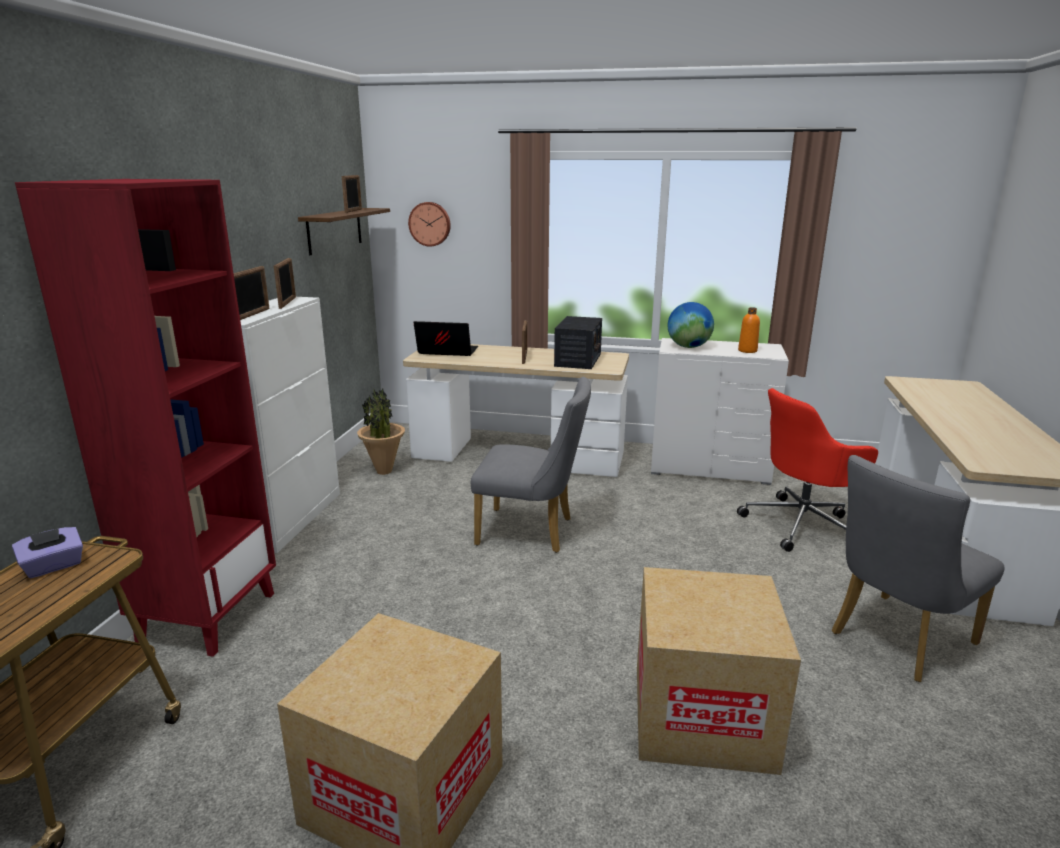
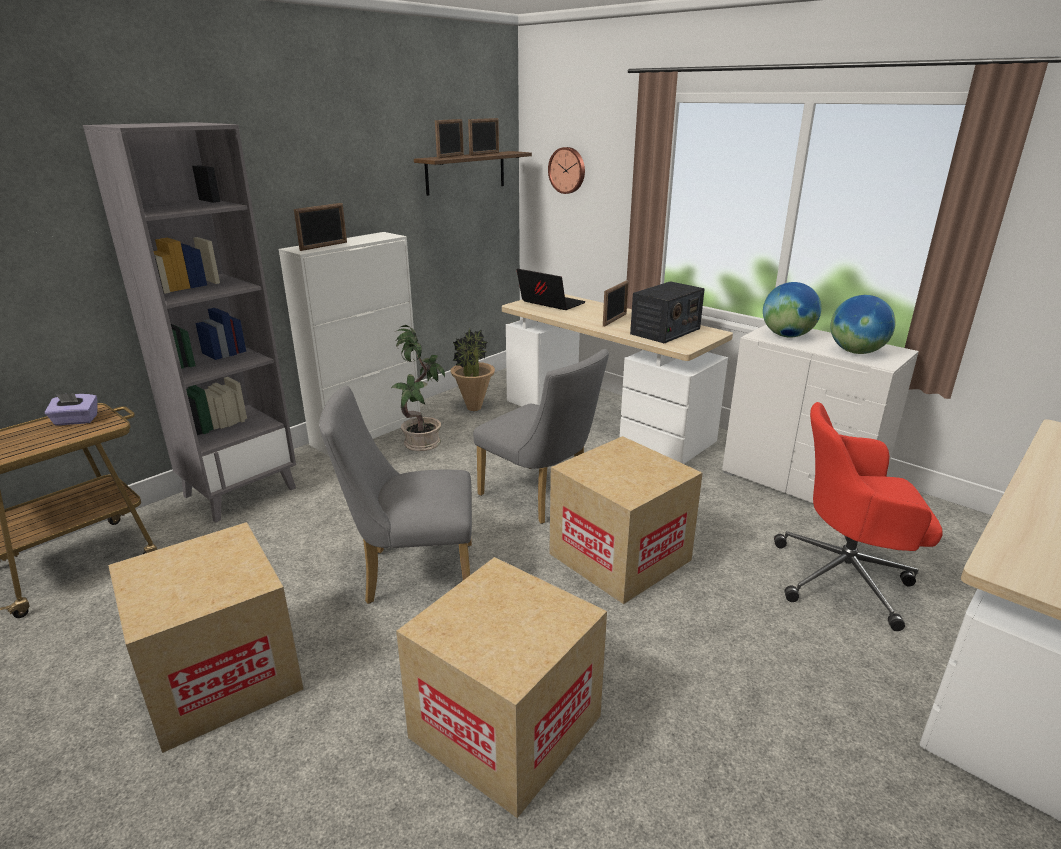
camera: 30 degrees right, 5 degrees up
red bookcase [15,179,276,657] -> grey bookcase [83,122,296,523]
picture frame [274,258,296,309] -> picture frame moved to [435,119,464,159]
orange bottle [738,307,760,353] -> globe [830,295,896,354]
grey chair [832,455,1005,682] -> grey chair moved to [319,386,472,604]
none -> potted plant [391,325,445,451]
none -> cardboard box [549,436,703,604]

